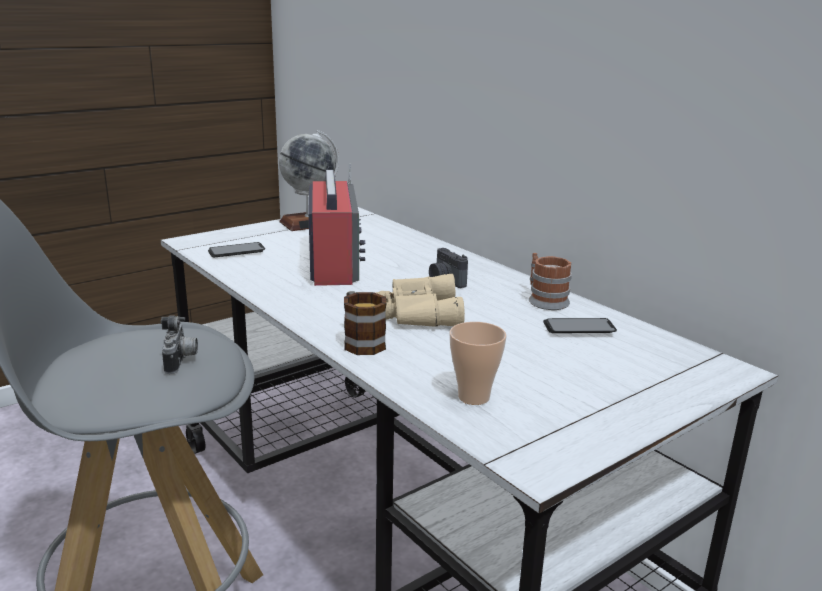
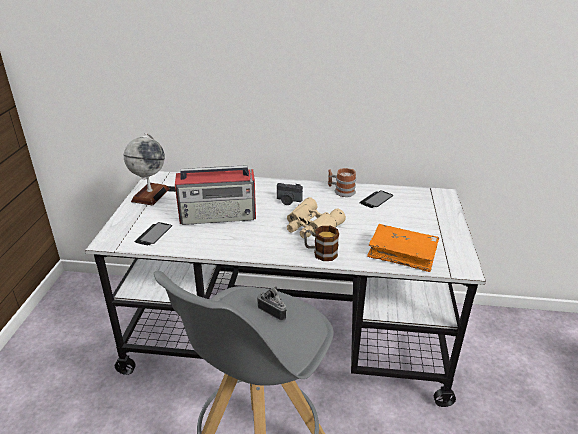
camera: 45 degrees left, 10 degrees up
radio [308,164,365,286] -> radio turned 135 degrees clockwise [175,165,256,225]
cup [449,322,507,405] -> orange book [367,224,439,272]

